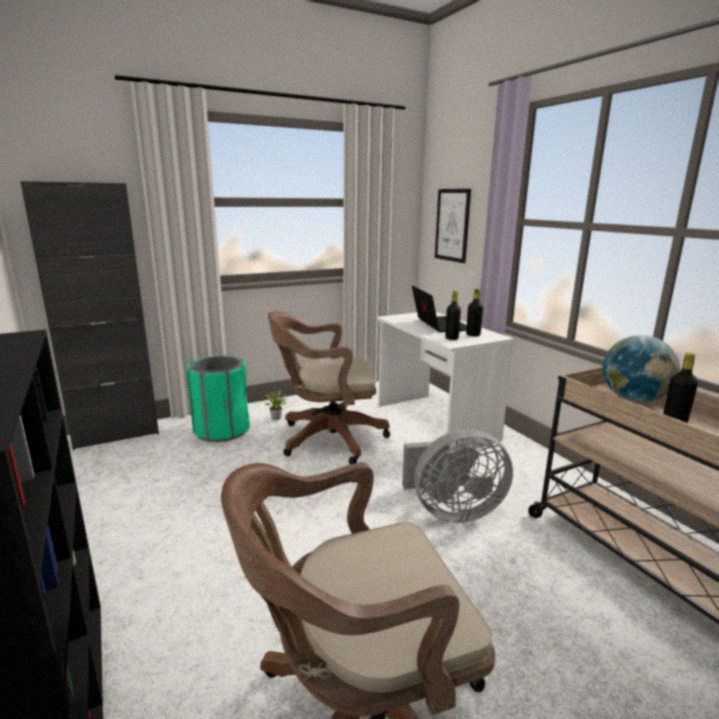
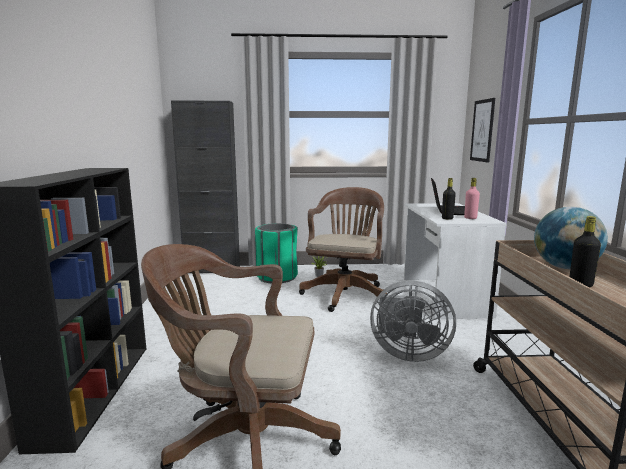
camera: 25 degrees right, 5 degrees down
brown office chair [268,311,390,464] -> brown office chair turned 90 degrees clockwise [299,187,387,312]
black bottle [466,289,484,336] -> pink bottle [464,178,480,219]

